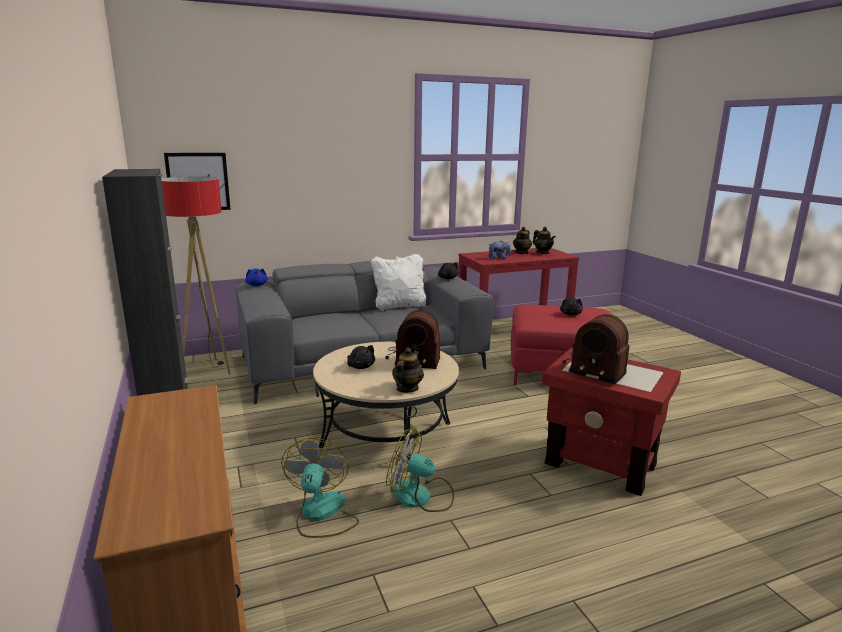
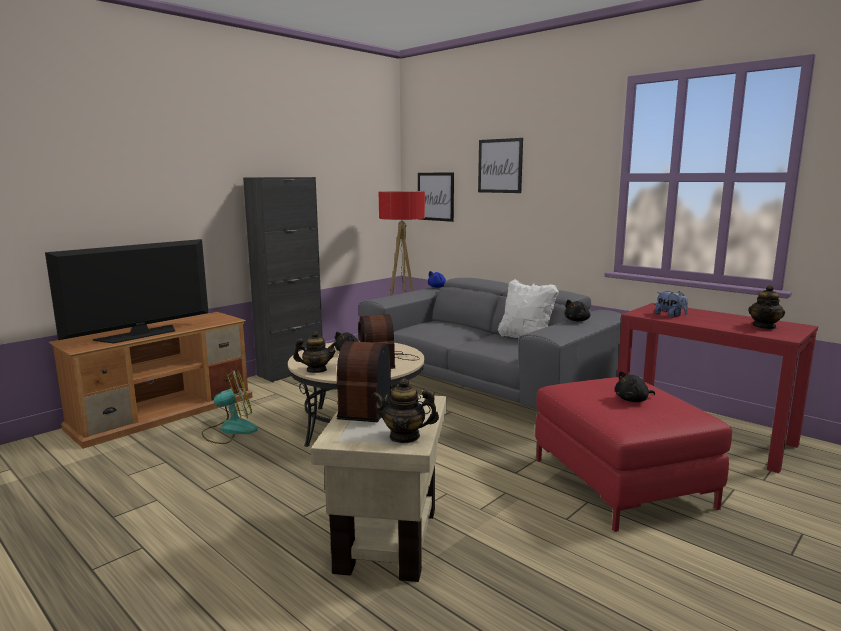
camera: 65 degrees right, 5 degrees down
fan [386,428,454,512] -> none
teapot [513,227,532,254] -> teapot moved to [372,378,439,443]
red side table [542,347,681,496] -> beige side table [311,395,447,582]
none -> television [45,239,208,344]
none -> picture [478,138,523,193]

